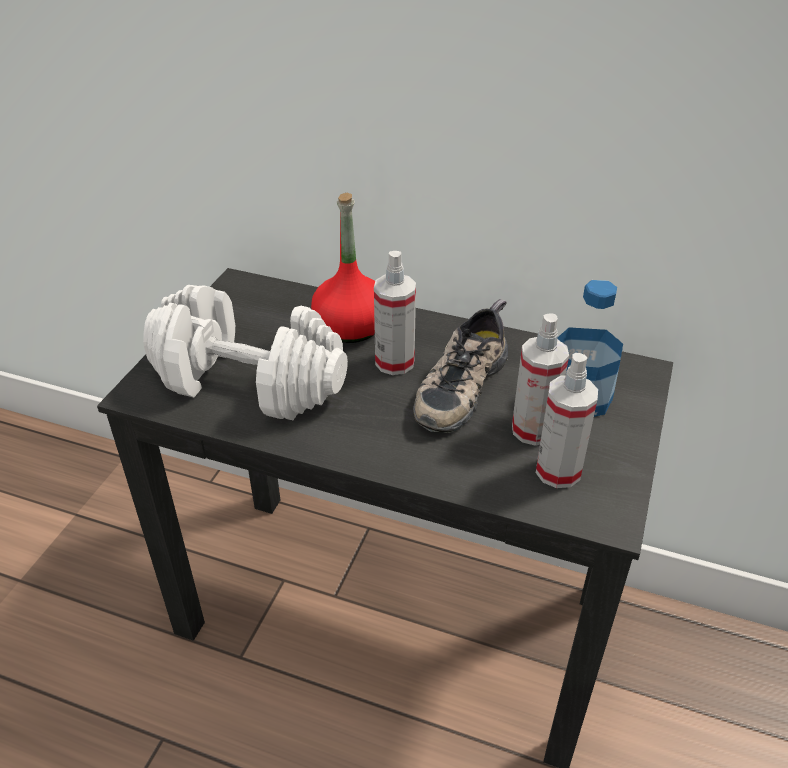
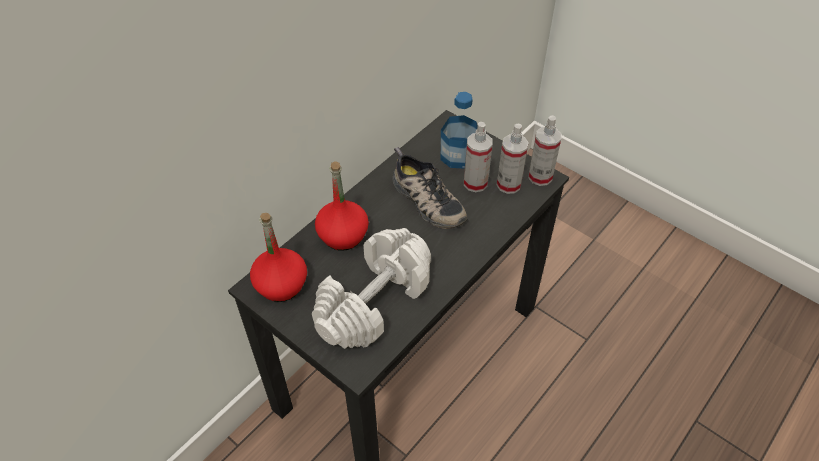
camera: 70 degrees left, 10 degrees up
spray bottle [374,251,416,375] -> spray bottle moved to [528,115,562,186]
none -> red bottle [250,213,307,302]

